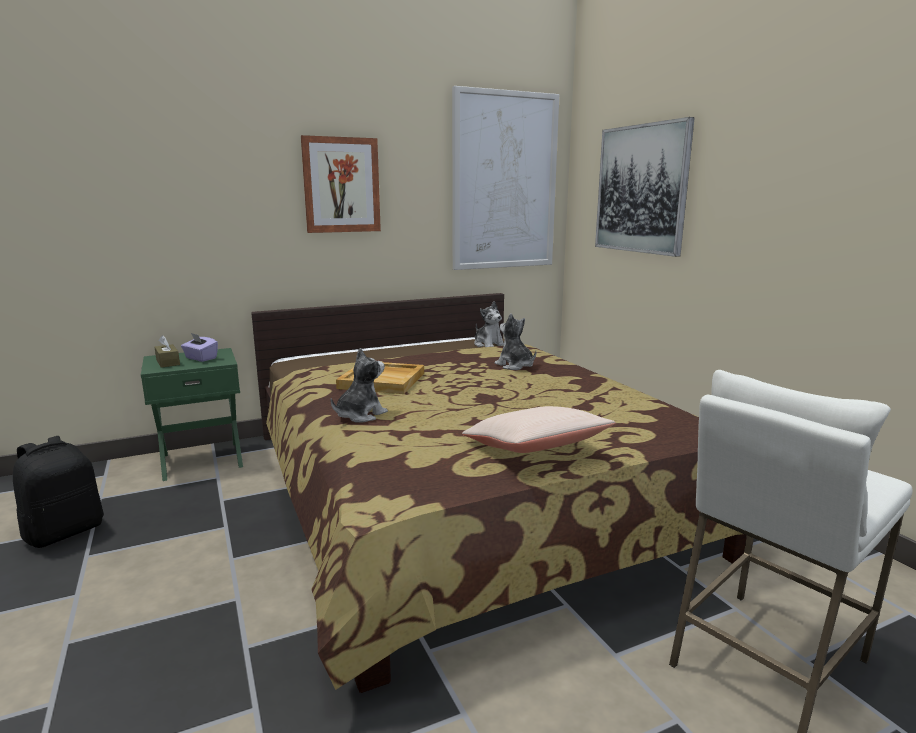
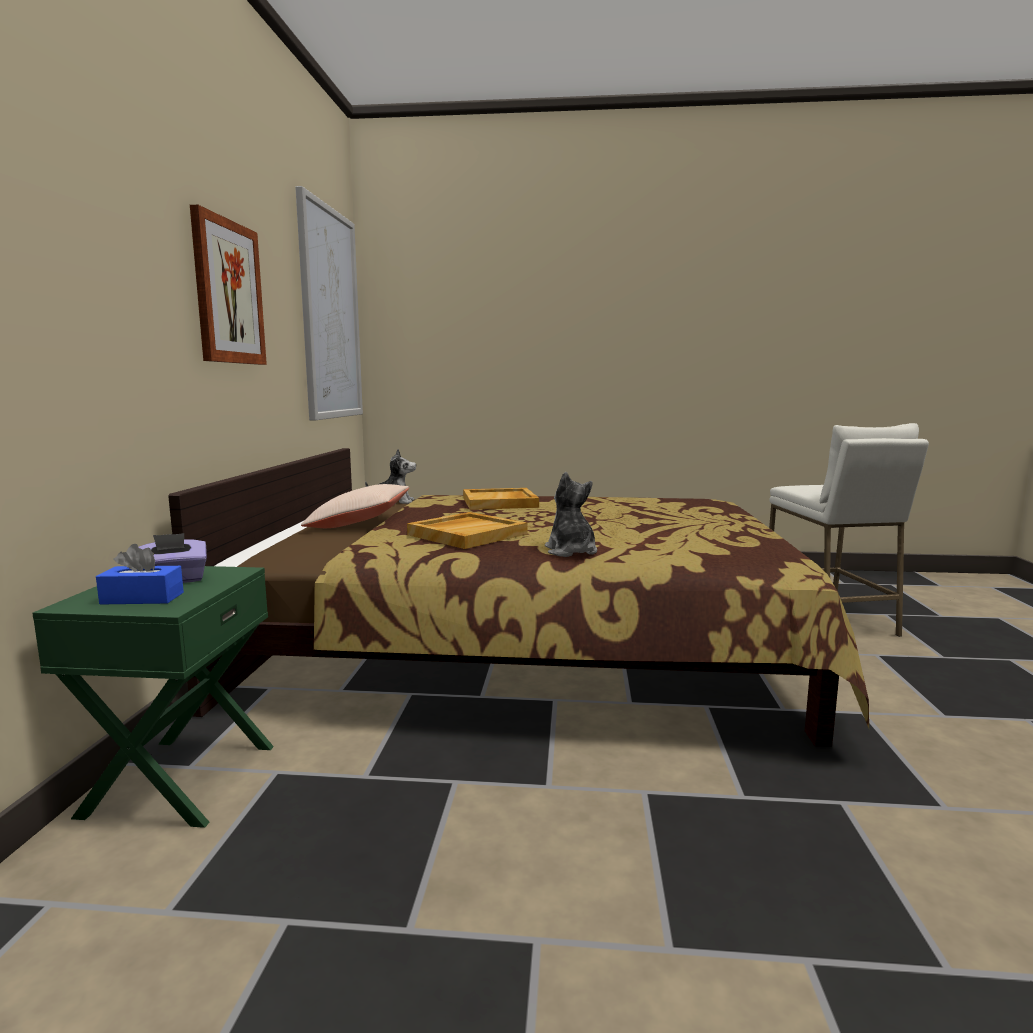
camera: 60 degrees left, 5 degrees down
black backpack [13,436,104,548] -> none
brown tissue box [155,335,180,368] -> blue tissue box [96,544,184,605]
beige pillow [462,406,615,453] -> beige pillow moved to [301,484,409,528]
plush toy [494,313,536,370] -> beige tray [463,488,539,510]
picture [595,117,695,257] -> none

